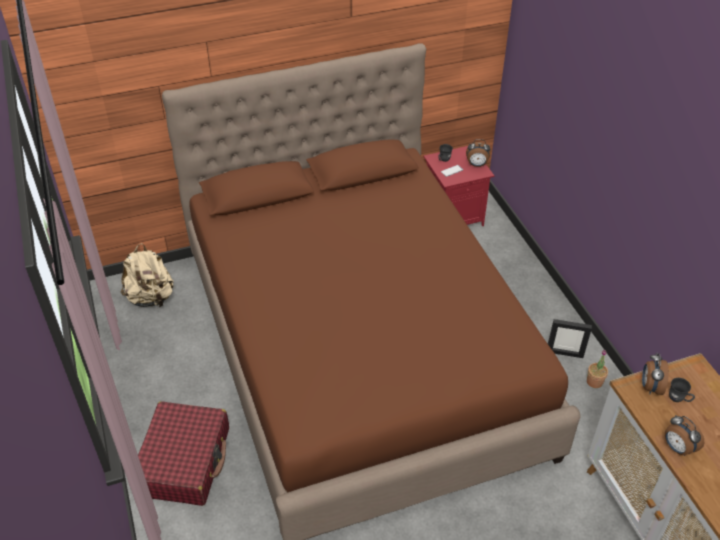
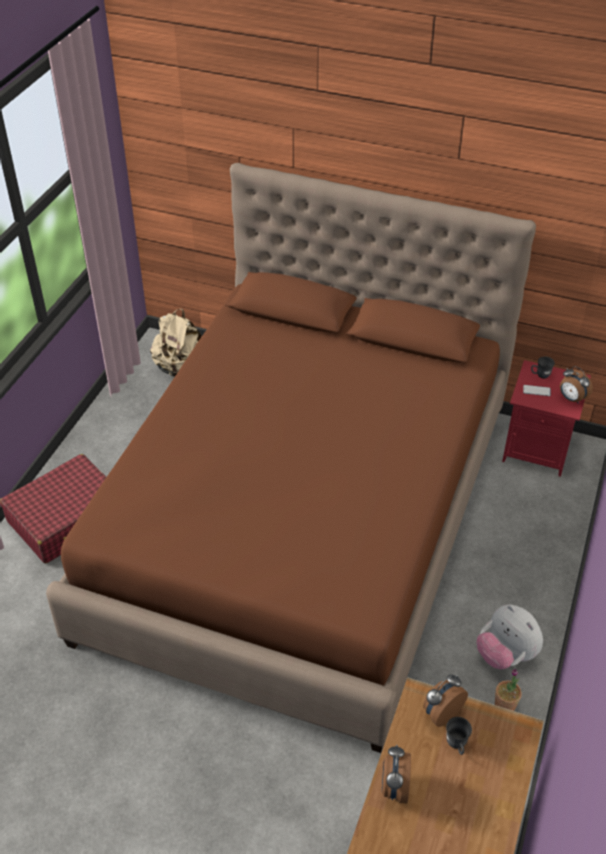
camera: 40 degrees right, 0 degrees up
picture frame [548,319,592,358] -> plush toy [477,604,543,669]

